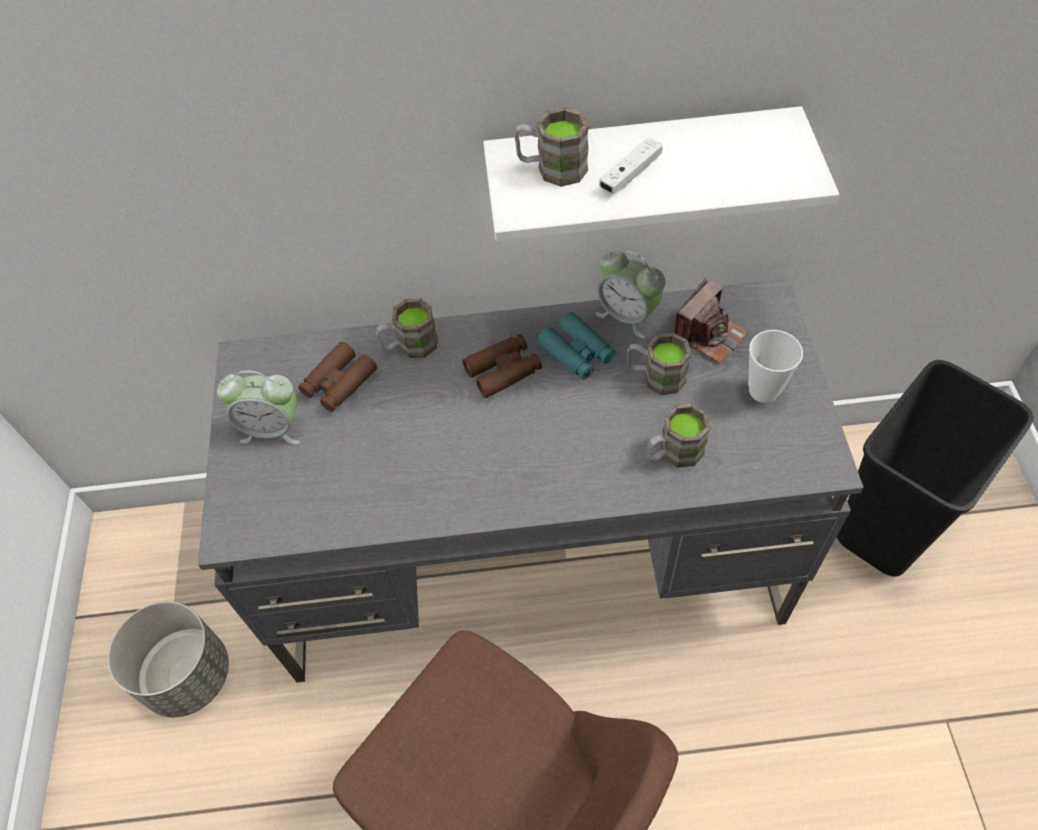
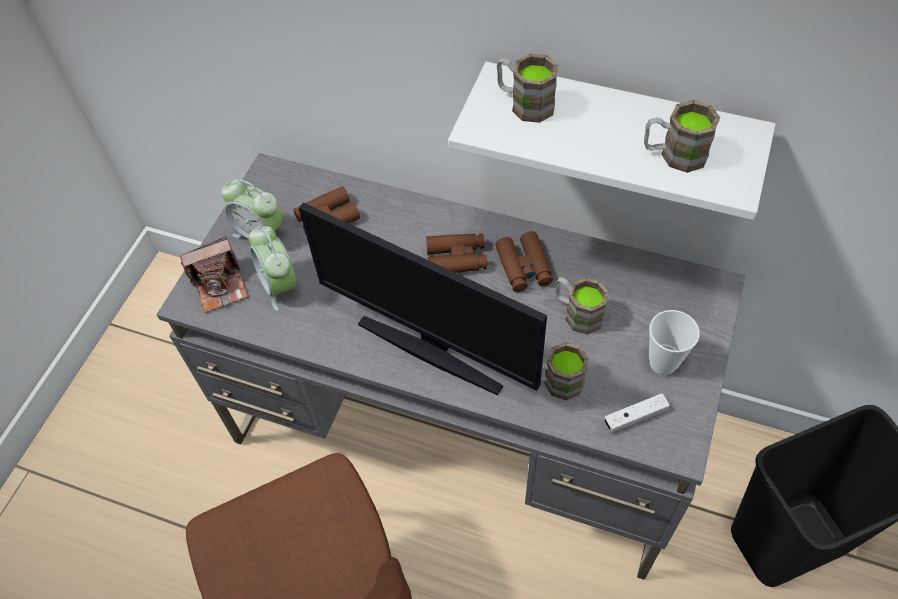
camera: 25 degrees right, 0 degrees up
grey planter [108,601,229,717] -> none
brown mug [375,299,438,358] -> brown mug moved to [644,100,721,173]
turquoise binoculars [538,312,616,380] -> brown binoculars [495,231,553,292]
alarm clock [596,251,666,338] -> alarm clock moved to [249,226,297,311]
white game controller [599,138,663,194] -> white game controller moved to [604,393,670,432]
camera [674,278,748,364] -> camera moved to [180,237,248,313]
none -> monitor [299,202,547,395]

